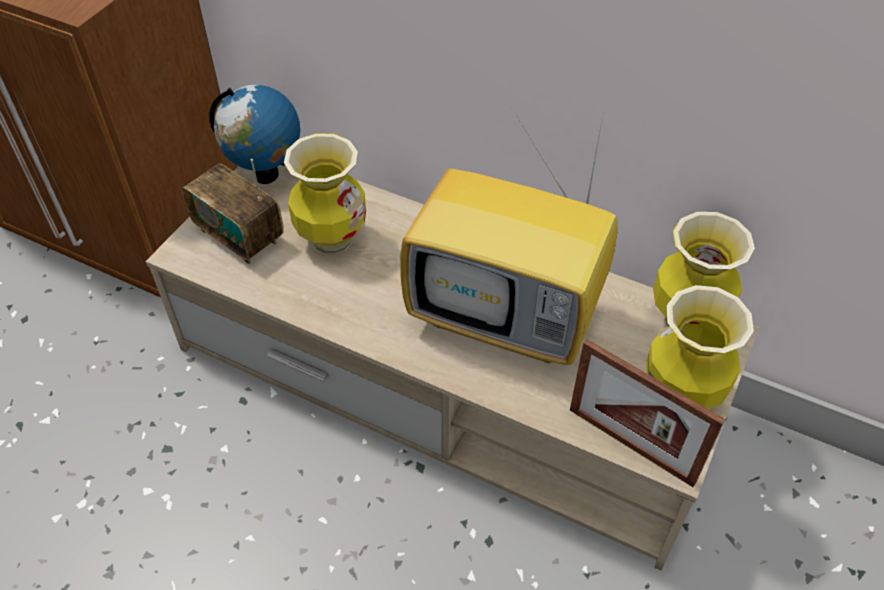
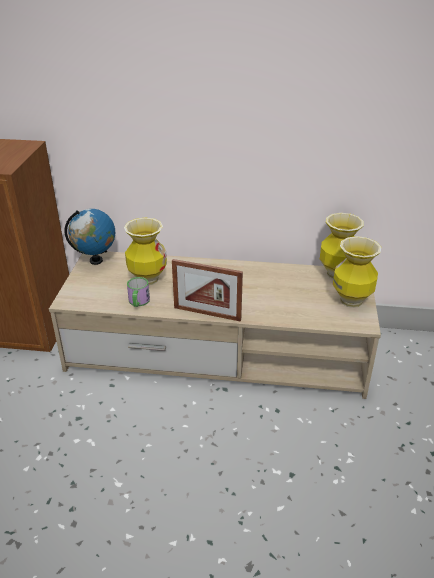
camera: 20 degrees left, 15 degrees down
radio [182,159,284,264] -> none
television [400,112,618,365] -> none
picture frame [570,339,725,487] -> picture frame moved to [172,259,243,321]
none -> mug [127,277,150,307]

